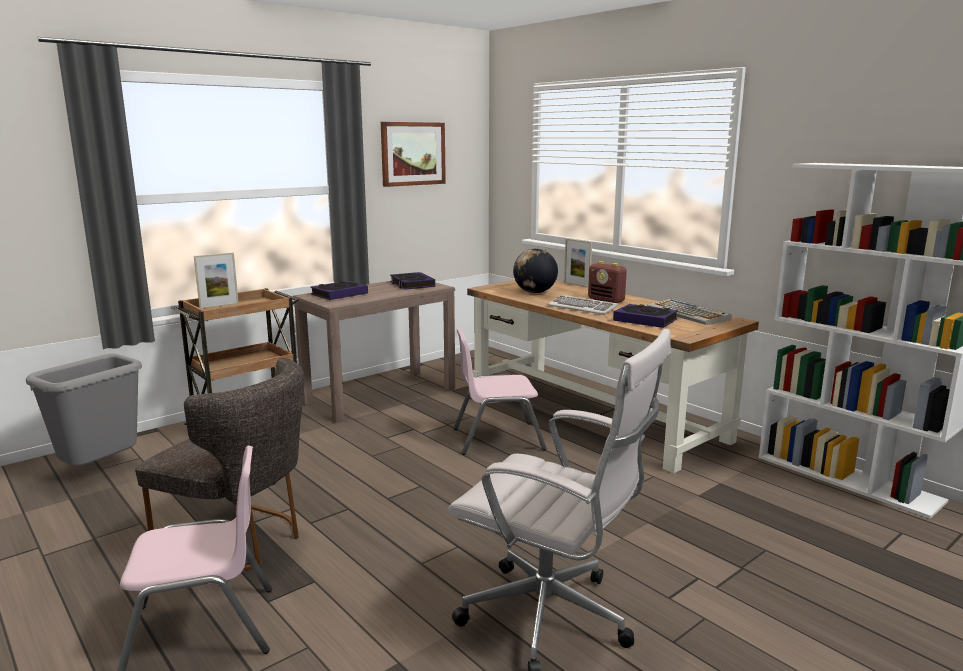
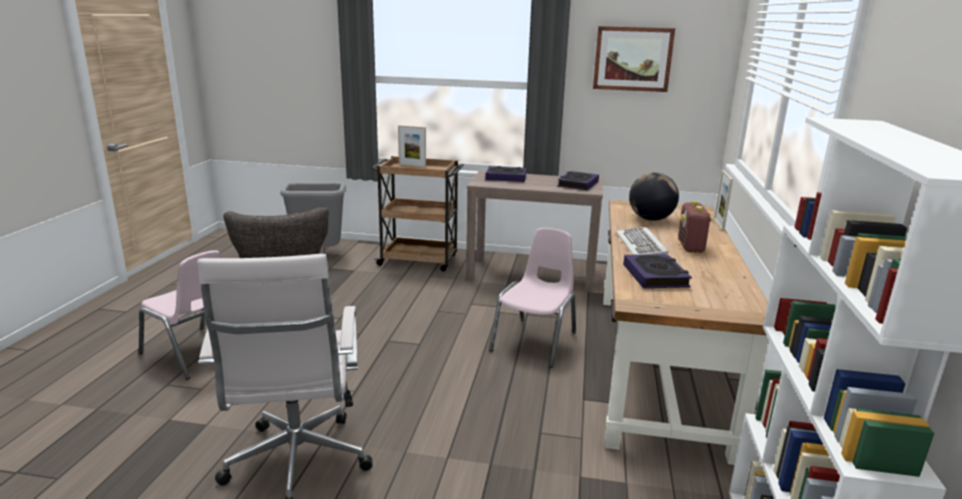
camera: 50 degrees right, 5 degrees up
pink chair [453,328,547,455] -> pink chair turned 75 degrees clockwise [489,228,576,368]
keyboard [647,299,732,325] -> none

